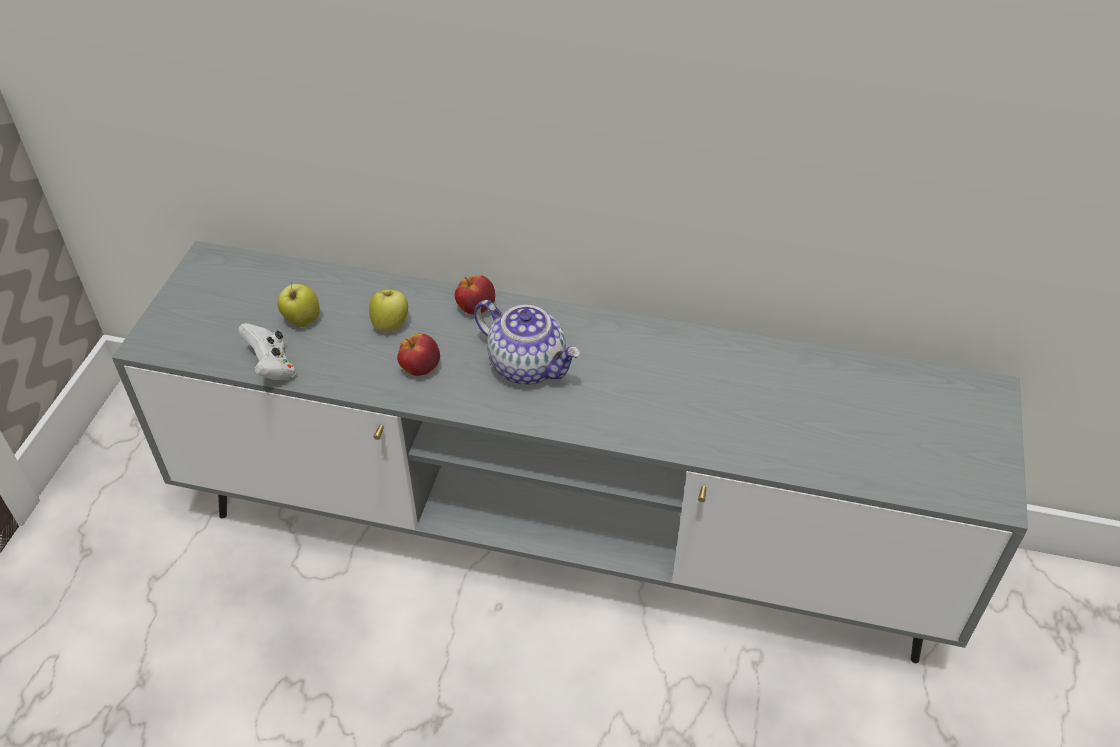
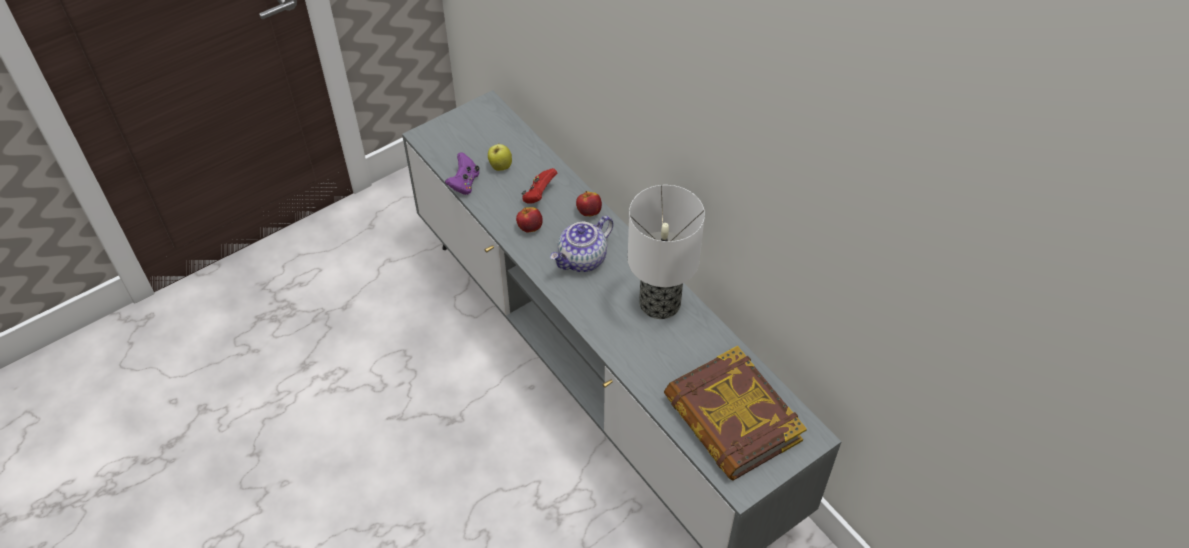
camera: 40 degrees right, 5 degrees up
white game controller [238,323,296,380] -> purple game controller [445,152,479,195]
apple [369,289,408,333] -> red game controller [522,168,557,204]
teapot [474,300,581,384] -> teapot turned 60 degrees clockwise [550,216,613,272]
none -> table lamp [628,185,705,319]
none -> book [664,346,807,480]

